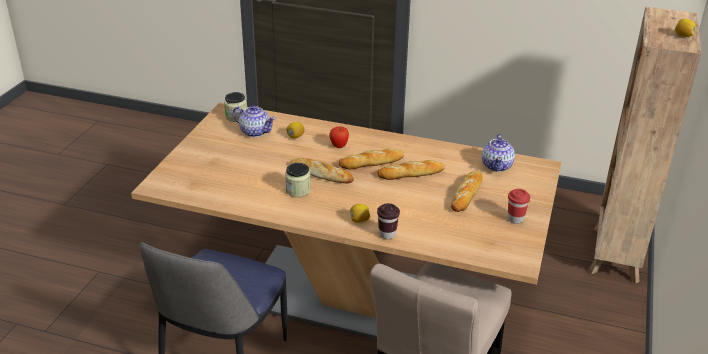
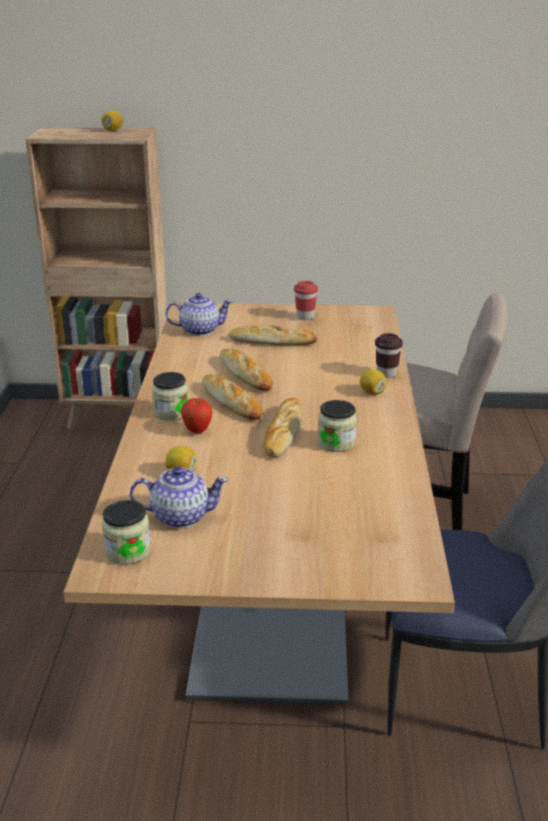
camera: 105 degrees left, 5 degrees down
teapot [233,105,276,137] -> teapot turned 75 degrees clockwise [130,467,229,528]
none -> jar [152,372,188,421]

